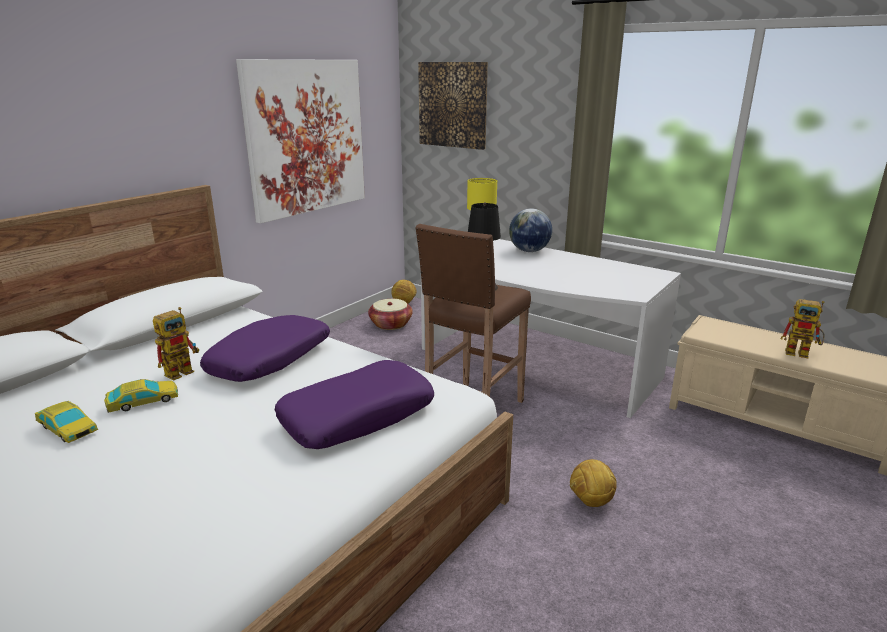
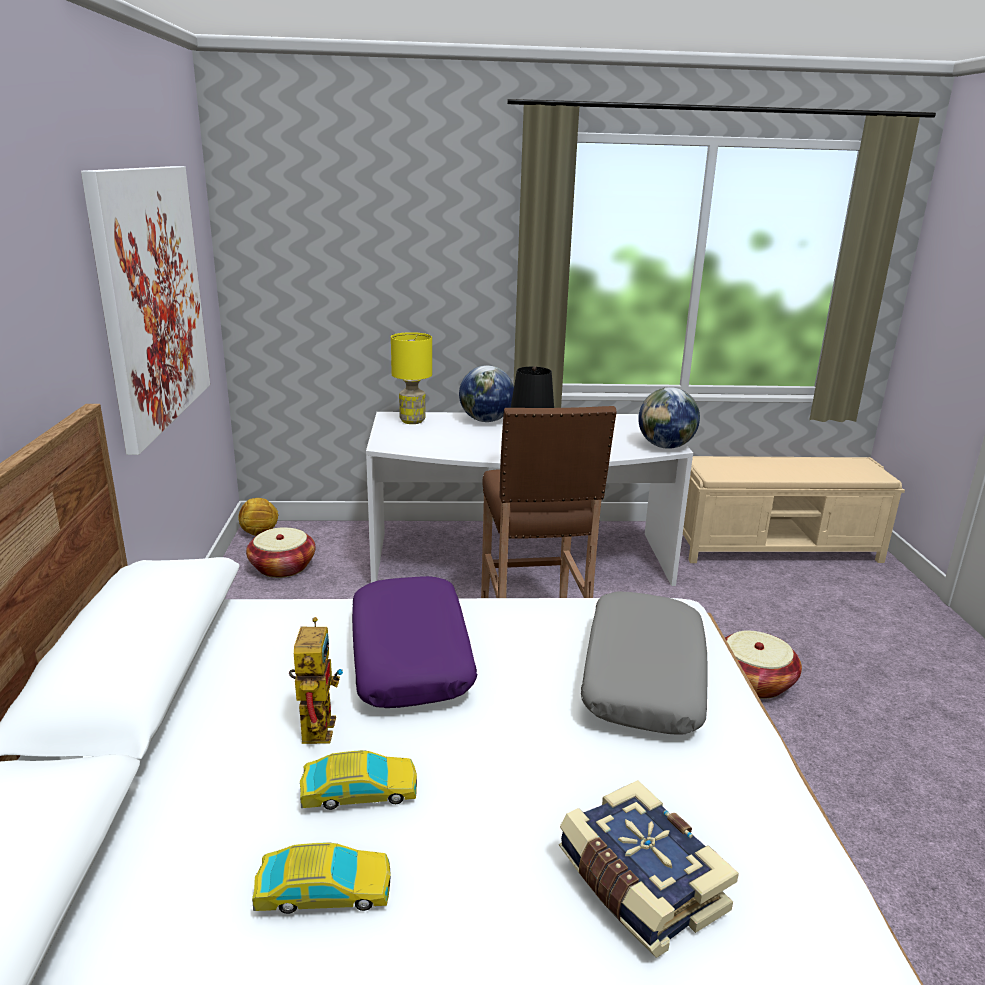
camera: 40 degrees left, 0 degrees up
toy car [104,379,178,413] -> toy car turned 60 degrees clockwise [300,750,417,810]
purple pillow [275,360,434,449] -> grey pillow [581,591,708,735]
picture [418,62,488,150] -> none
football [570,459,617,507] -> basket [725,630,802,699]
toy robot [780,299,825,358] -> none
none -> book [559,780,739,958]
none -> globe [638,387,700,449]

